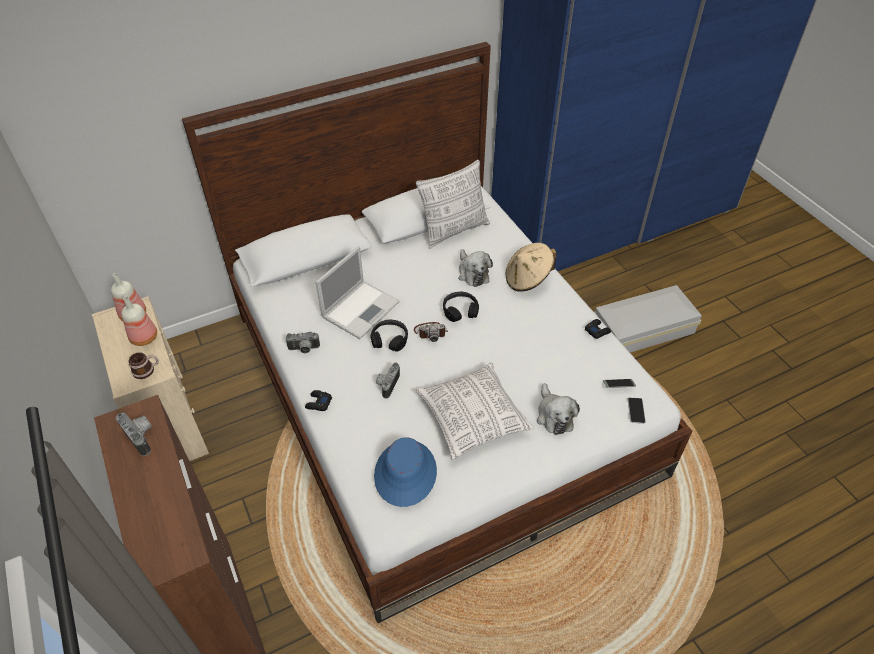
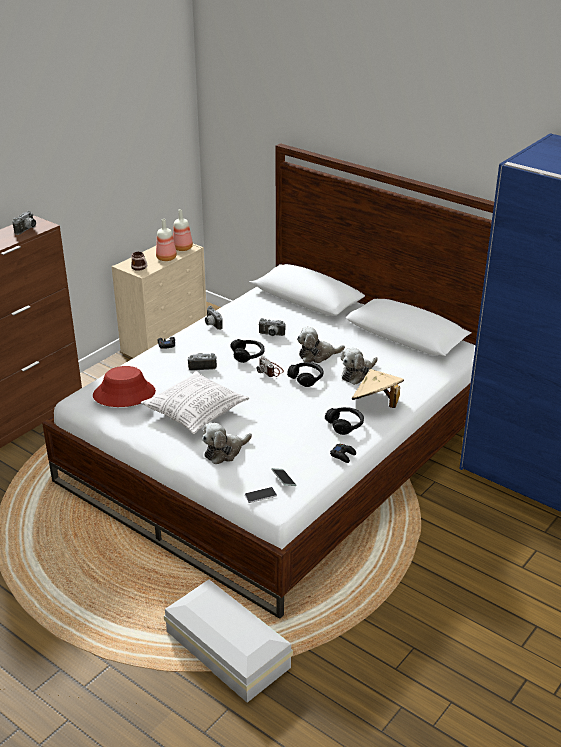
camera: 65 degrees right, 15 degrees down
laptop [315,246,400,339] -> camera [258,318,286,336]
blue hat [374,437,437,507] -> red hat [93,366,156,407]
pillow [416,160,490,249] -> none
white storage box [594,285,702,352] -> white storage box moved to [164,579,293,703]
none -> plush toy [297,327,345,363]
none -> black headphones [325,407,364,435]

